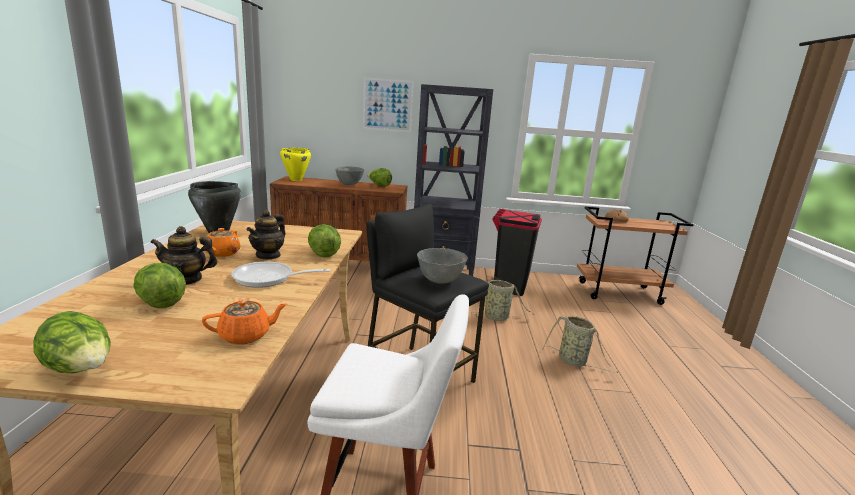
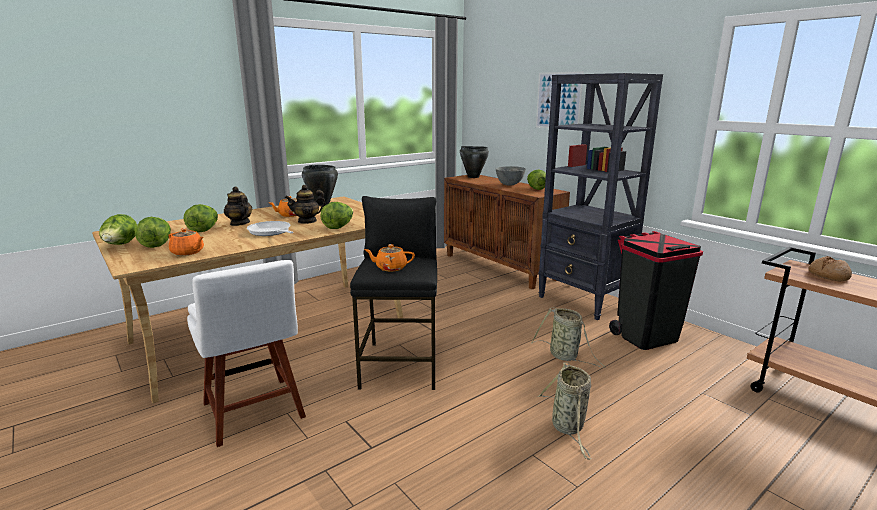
camera: 50 degrees right, 0 degrees up
yellow cooking pot [280,148,311,181] -> black cooking pot [460,146,489,178]
grey bowl [417,248,468,284] -> orange teapot [364,244,415,272]
none -> lettuce [135,217,171,248]

